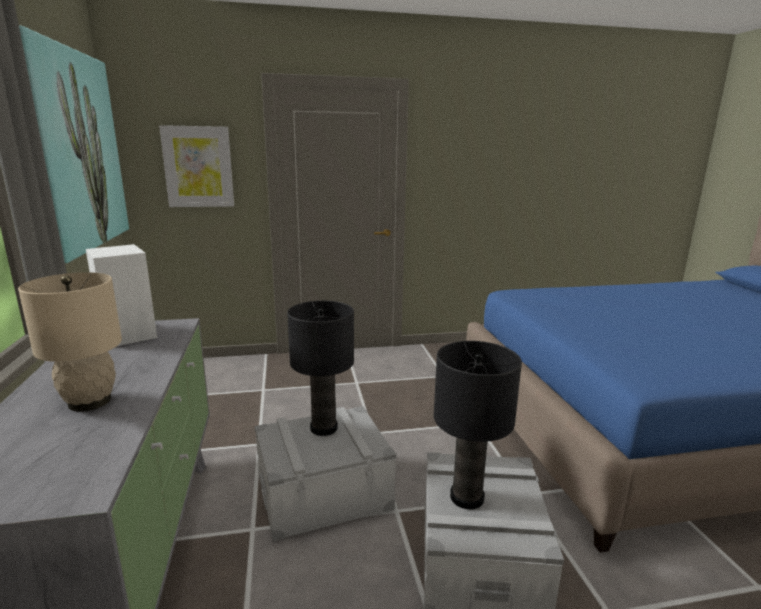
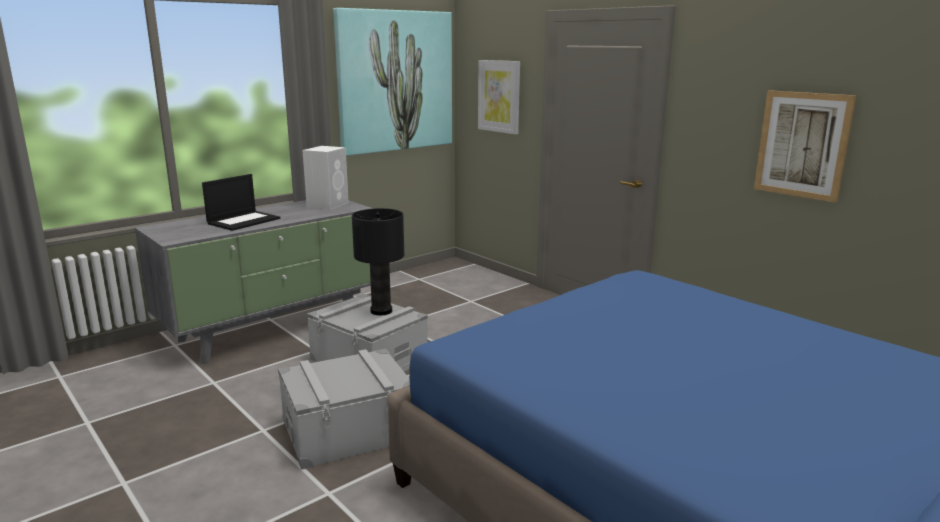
camera: 60 degrees right, 0 degrees up
beige table lamp [18,272,122,411] -> laptop [202,174,280,231]
black table lamp [434,341,522,509] -> none
none -> picture [754,90,857,203]

